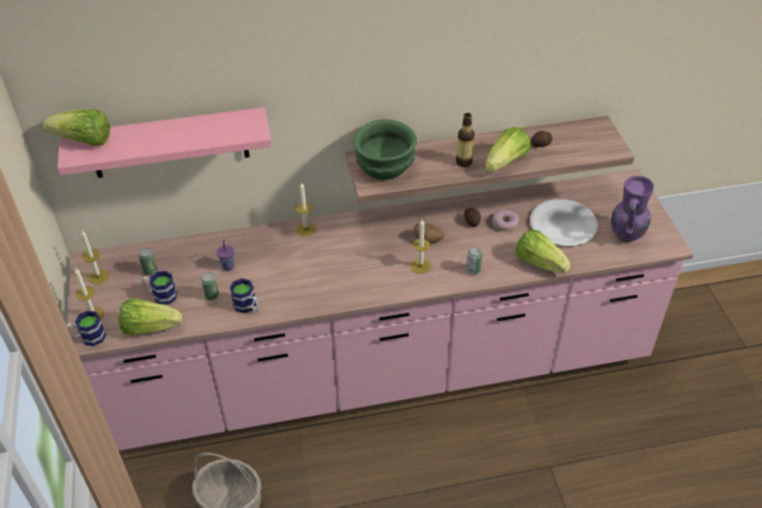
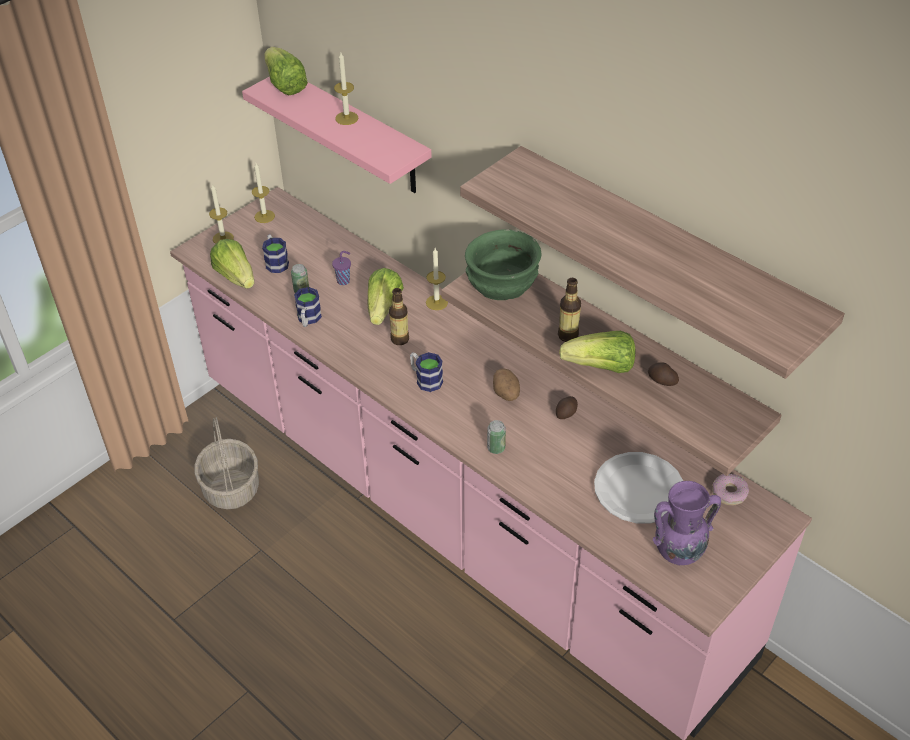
camera: 55 degrees right, 0 degrees up
mug [66,311,106,346] -> mug moved to [410,352,443,392]
can [138,247,157,275] -> none
candle [411,219,431,274] -> candle moved to [334,52,358,125]
donut [492,209,519,232] -> donut moved to [712,474,749,506]
lettuce [515,230,571,273] -> lettuce moved to [368,268,404,325]
none -> bottle [389,288,409,345]
none -> shelf [460,146,845,379]

